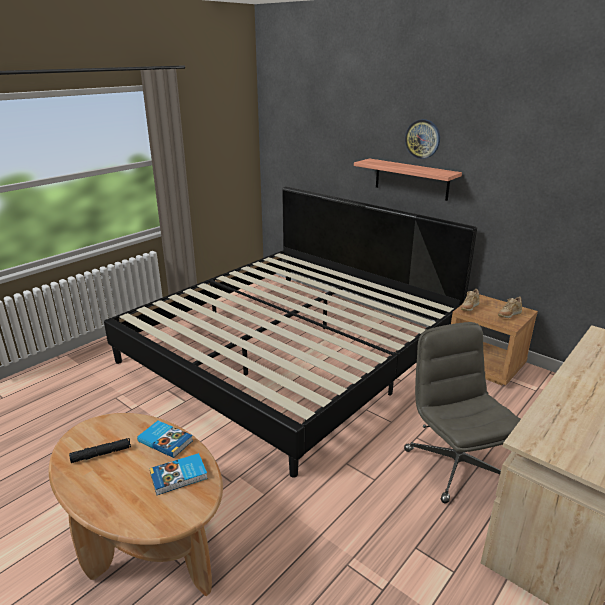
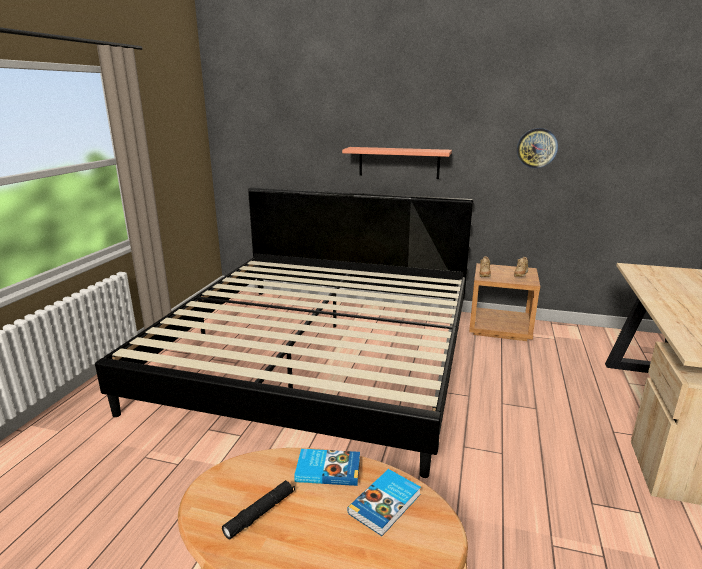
camera: 25 degrees left, 5 degrees down
grey office chair [404,322,521,503] -> none
wall clock [405,119,440,159] -> wall clock moved to [517,128,558,168]

